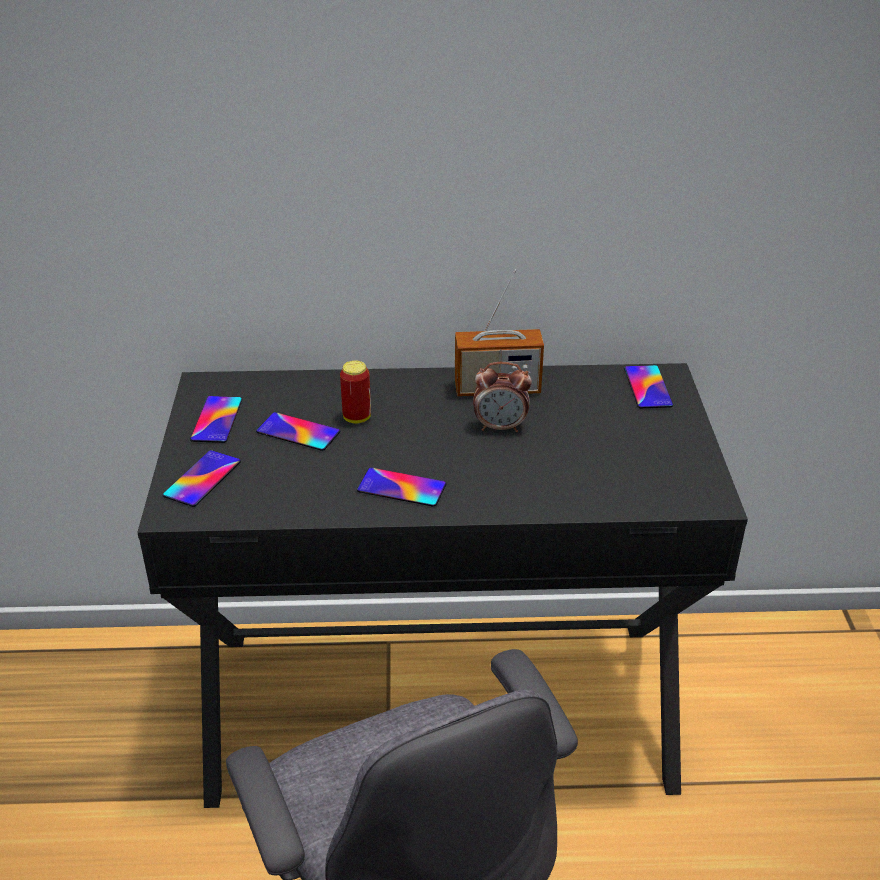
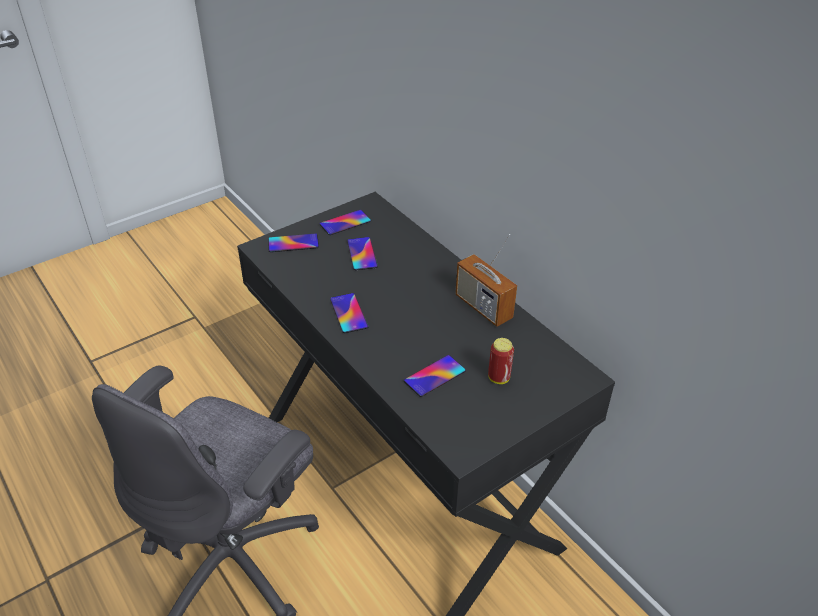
camera: 55 degrees right, 5 degrees up
can [340,360,371,424] -> can moved to [488,338,514,384]
alarm clock [473,362,532,432] -> none
phone [624,365,673,408] -> phone moved to [404,355,466,397]

